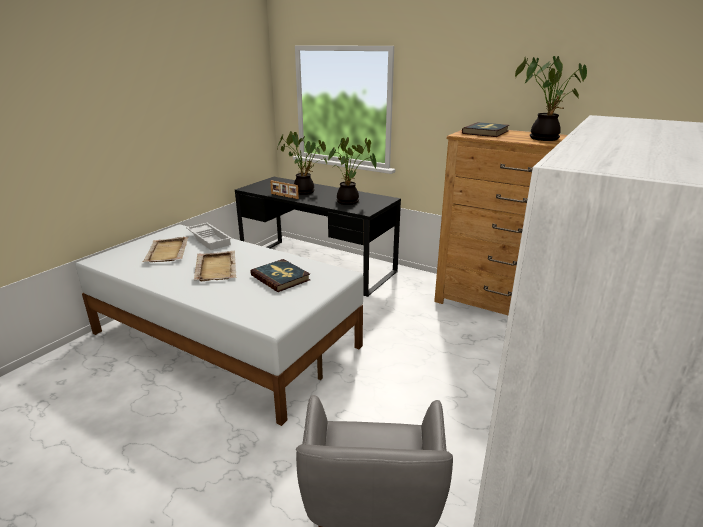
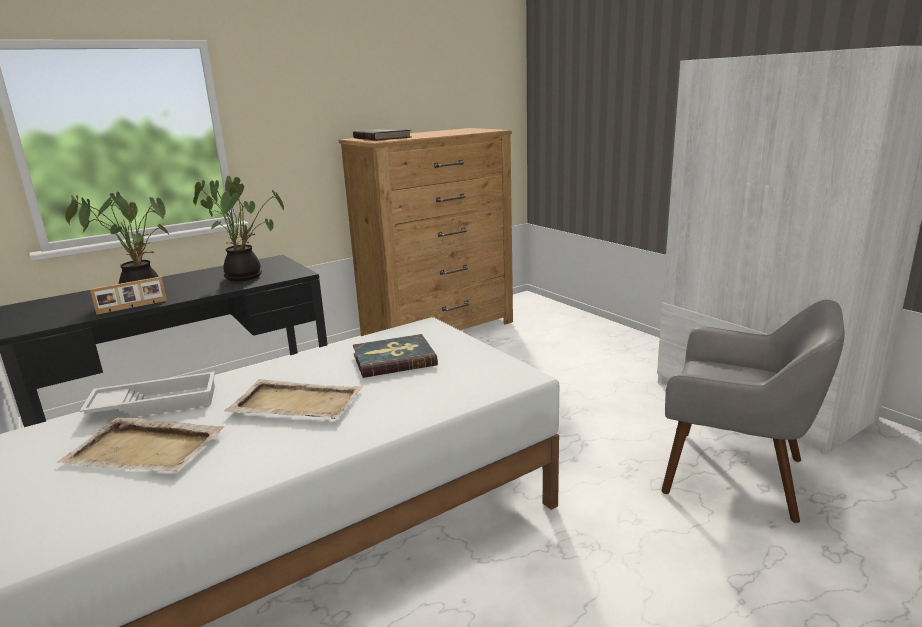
camera: 65 degrees left, 5 degrees down
potted plant [515,56,587,141] -> none

